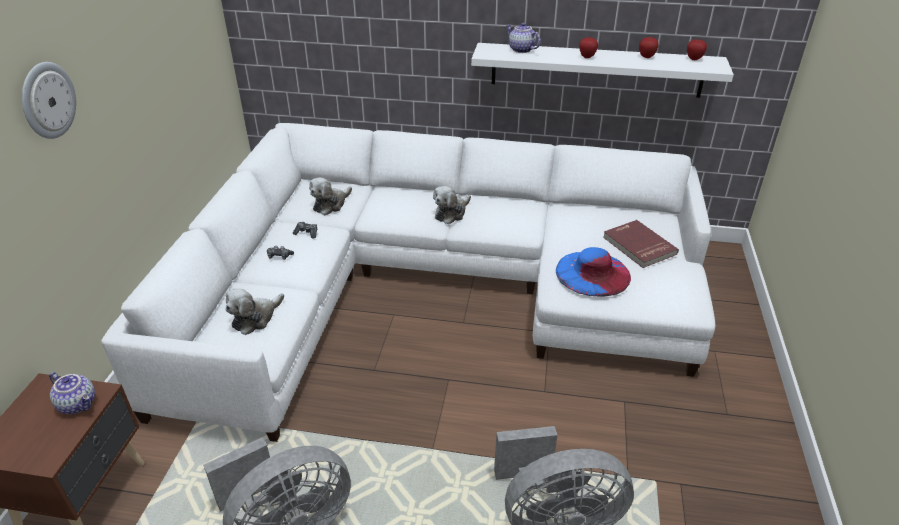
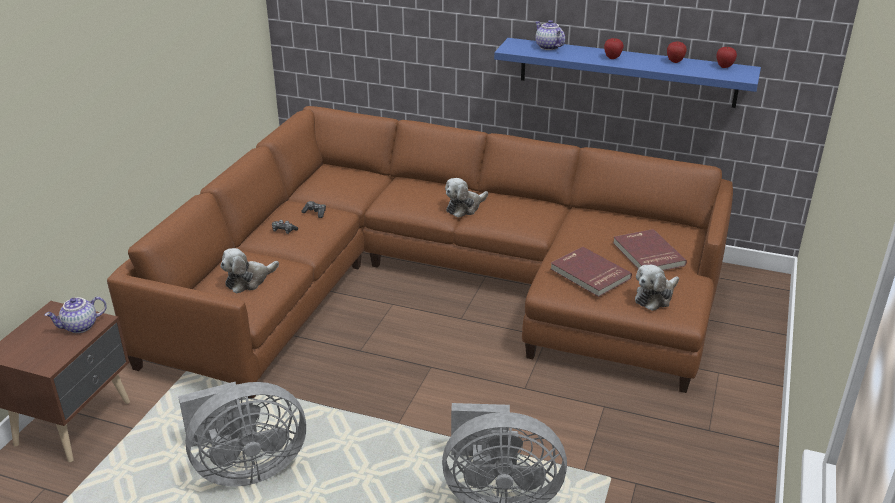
camera: 10 degrees right, 5 degrees down
wall clock [22,62,76,139] -> none
teapot [49,372,95,414] -> teapot turned 105 degrees clockwise [45,297,107,333]
white sofa [101,123,715,442] -> brown sofa [107,106,733,398]
plush toy [309,177,352,215] -> plush toy moved to [635,265,679,311]
white shelf [471,43,734,98] -> blue shelf [494,38,761,108]
blue hat [556,247,631,296] -> red book [551,247,632,297]

